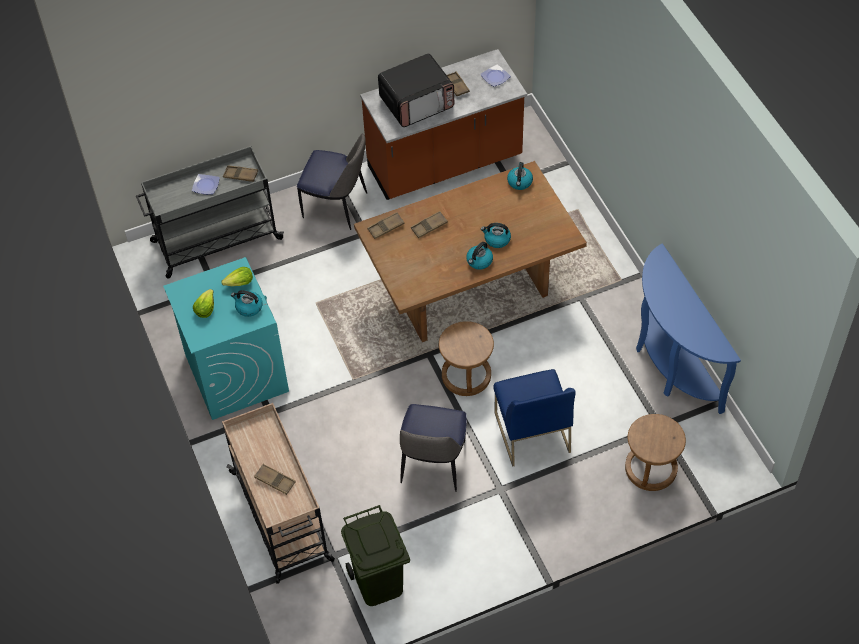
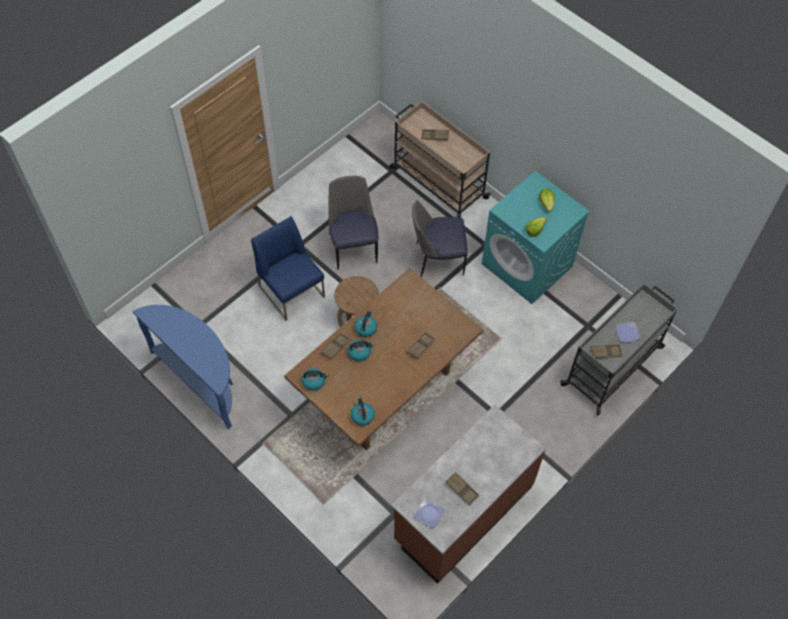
camera: 155 degrees right, 5 degrees up
kettle [231,290,263,317] -> kettle moved to [302,368,329,391]
chair [297,133,367,230] -> chair moved to [412,200,468,278]
green trash can [341,505,410,606] -> none
brown tray [367,212,405,239] -> brown tray moved to [321,332,350,360]
microwave [378,54,454,127] -> none
brown stool [625,414,686,491] -> none

